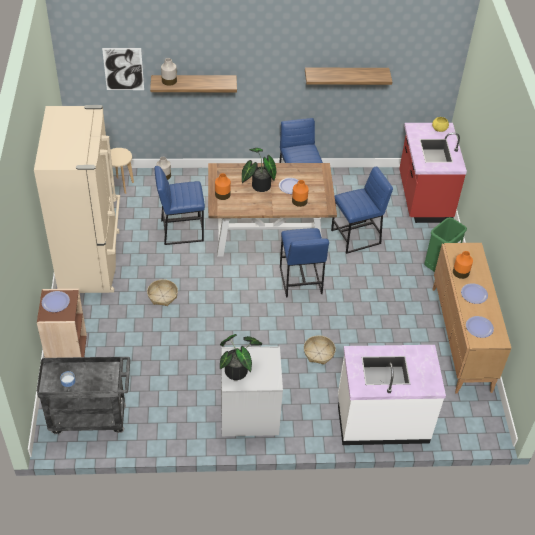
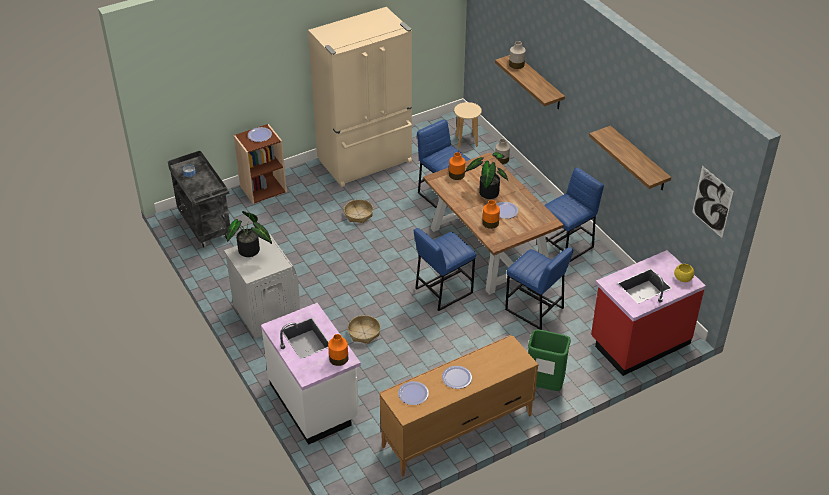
camera: 65 degrees right, 5 degrees down
picture [102,48,144,90] -> picture moved to [692,166,734,238]
orange vase [453,251,473,279] -> orange vase moved to [328,334,348,366]

